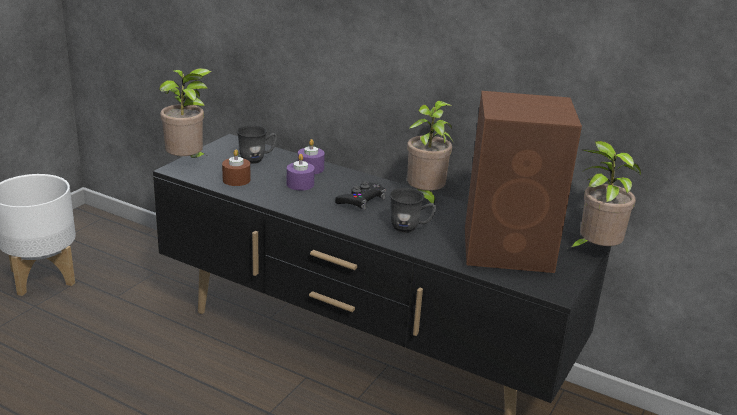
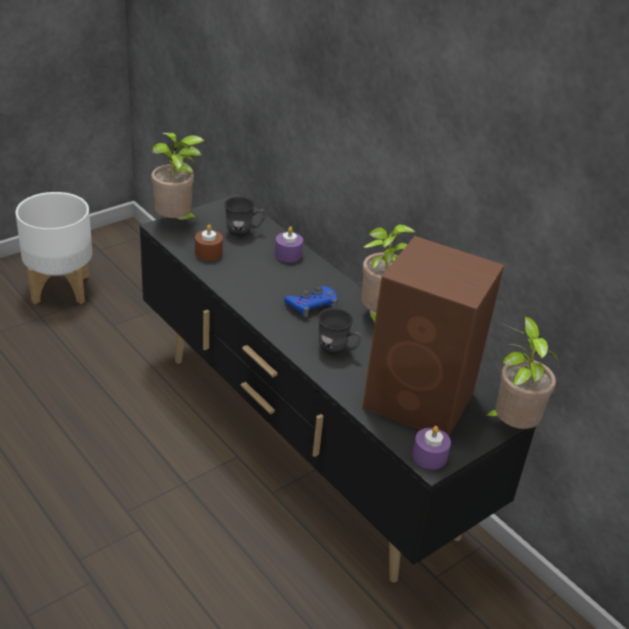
camera: 20 degrees right, 10 degrees up
purple candle [287,154,315,191] -> purple candle moved to [412,426,451,470]
black game controller [335,181,386,210] -> blue game controller [284,286,337,317]

